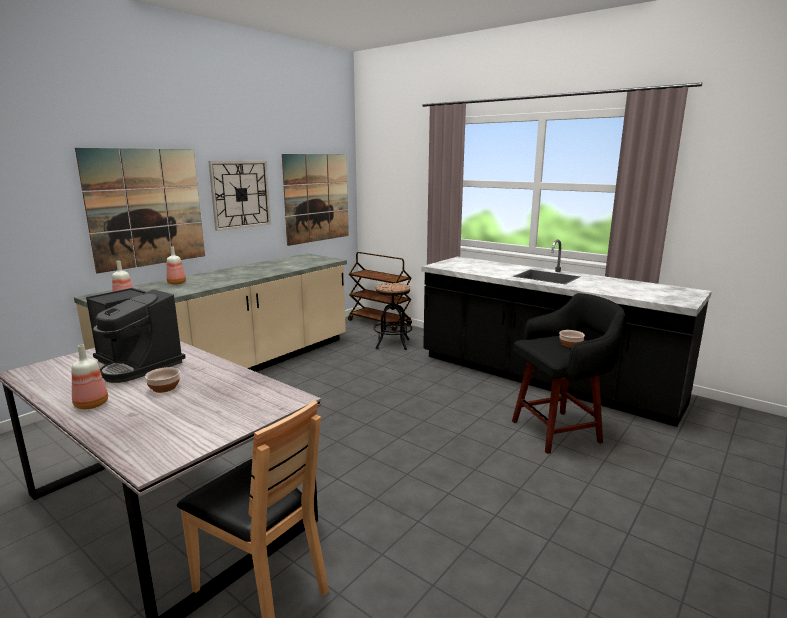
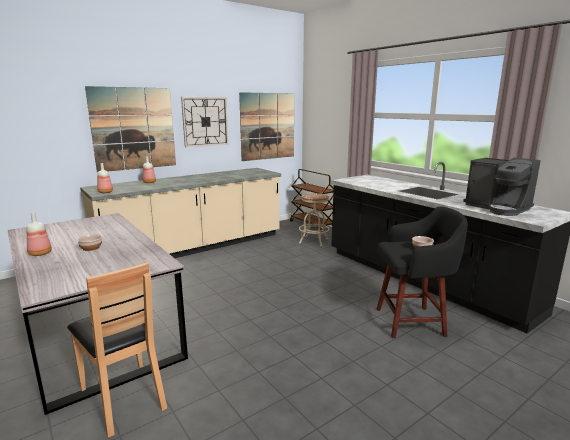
camera: 15 degrees right, 0 degrees up
coffee machine [86,288,186,383] -> coffee machine moved to [463,158,541,216]
black stool [373,283,412,350] -> beige stool [299,193,329,246]

